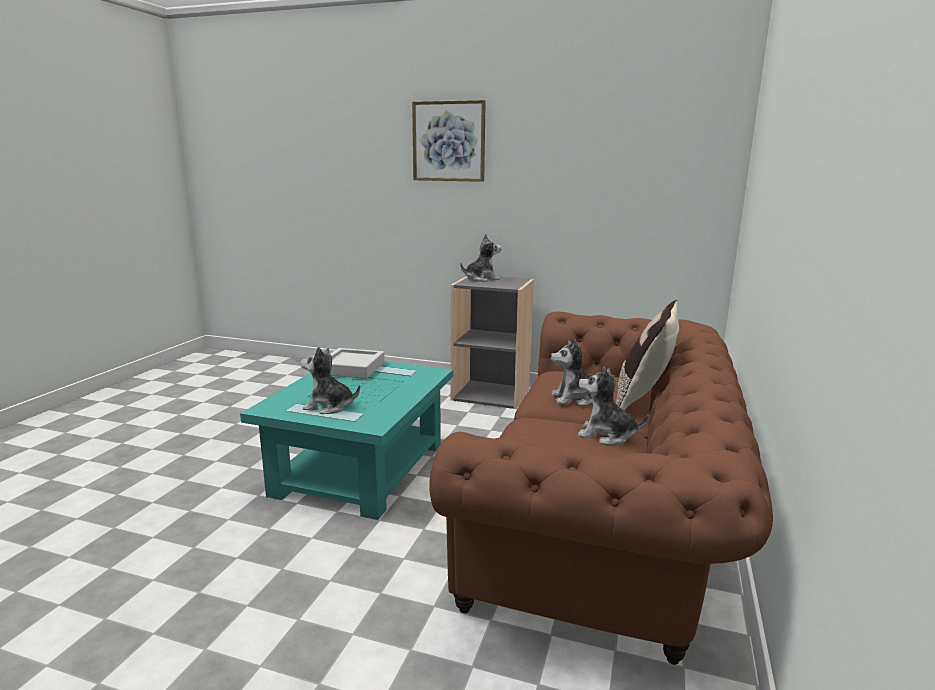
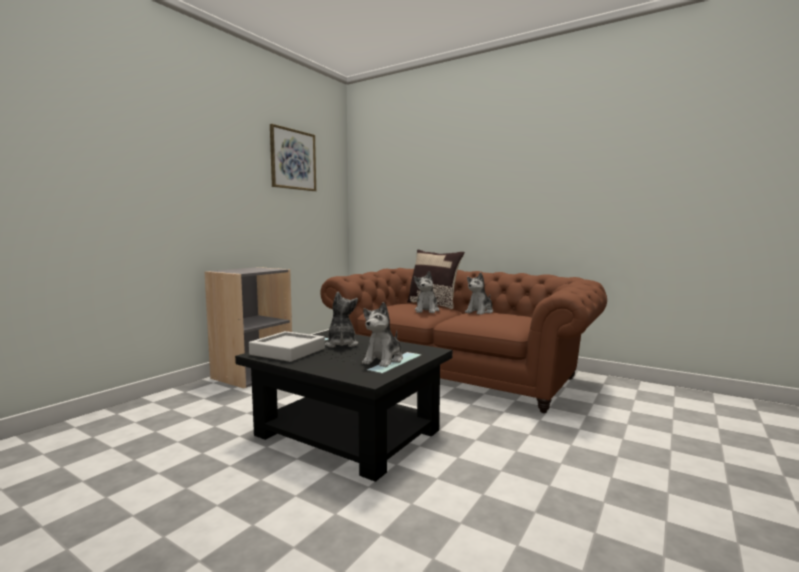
camera: 75 degrees left, 10 degrees down
turquoise coffee table [240,362,453,520] -> black coffee table [235,330,453,482]
picture [412,100,486,182] -> picture moved to [270,124,316,191]
plush toy [460,234,501,282] -> plush toy moved to [325,292,358,348]

